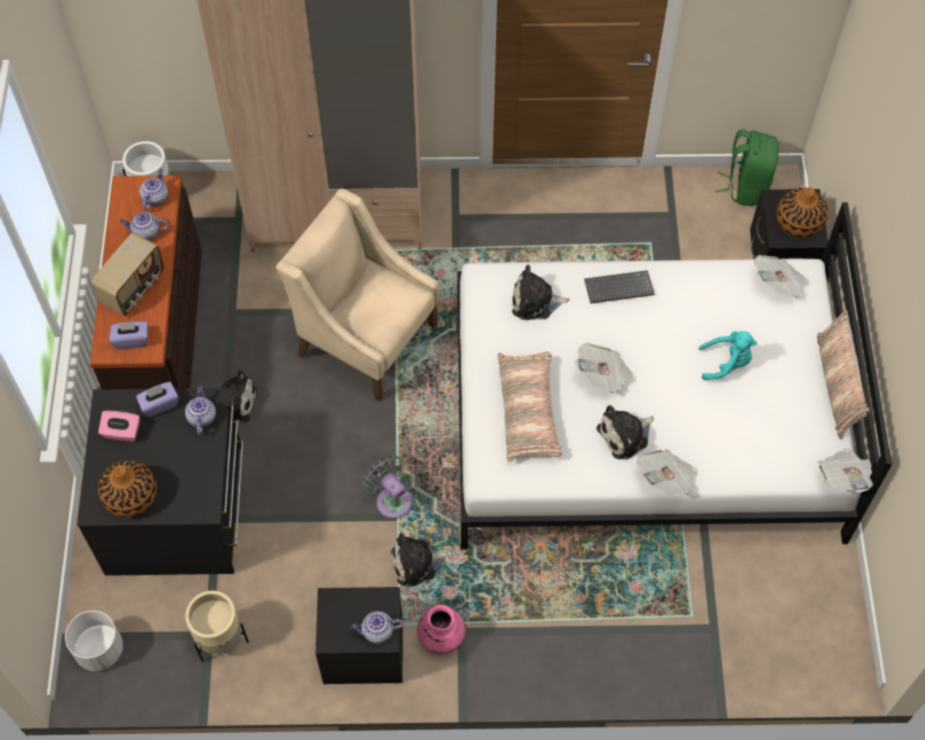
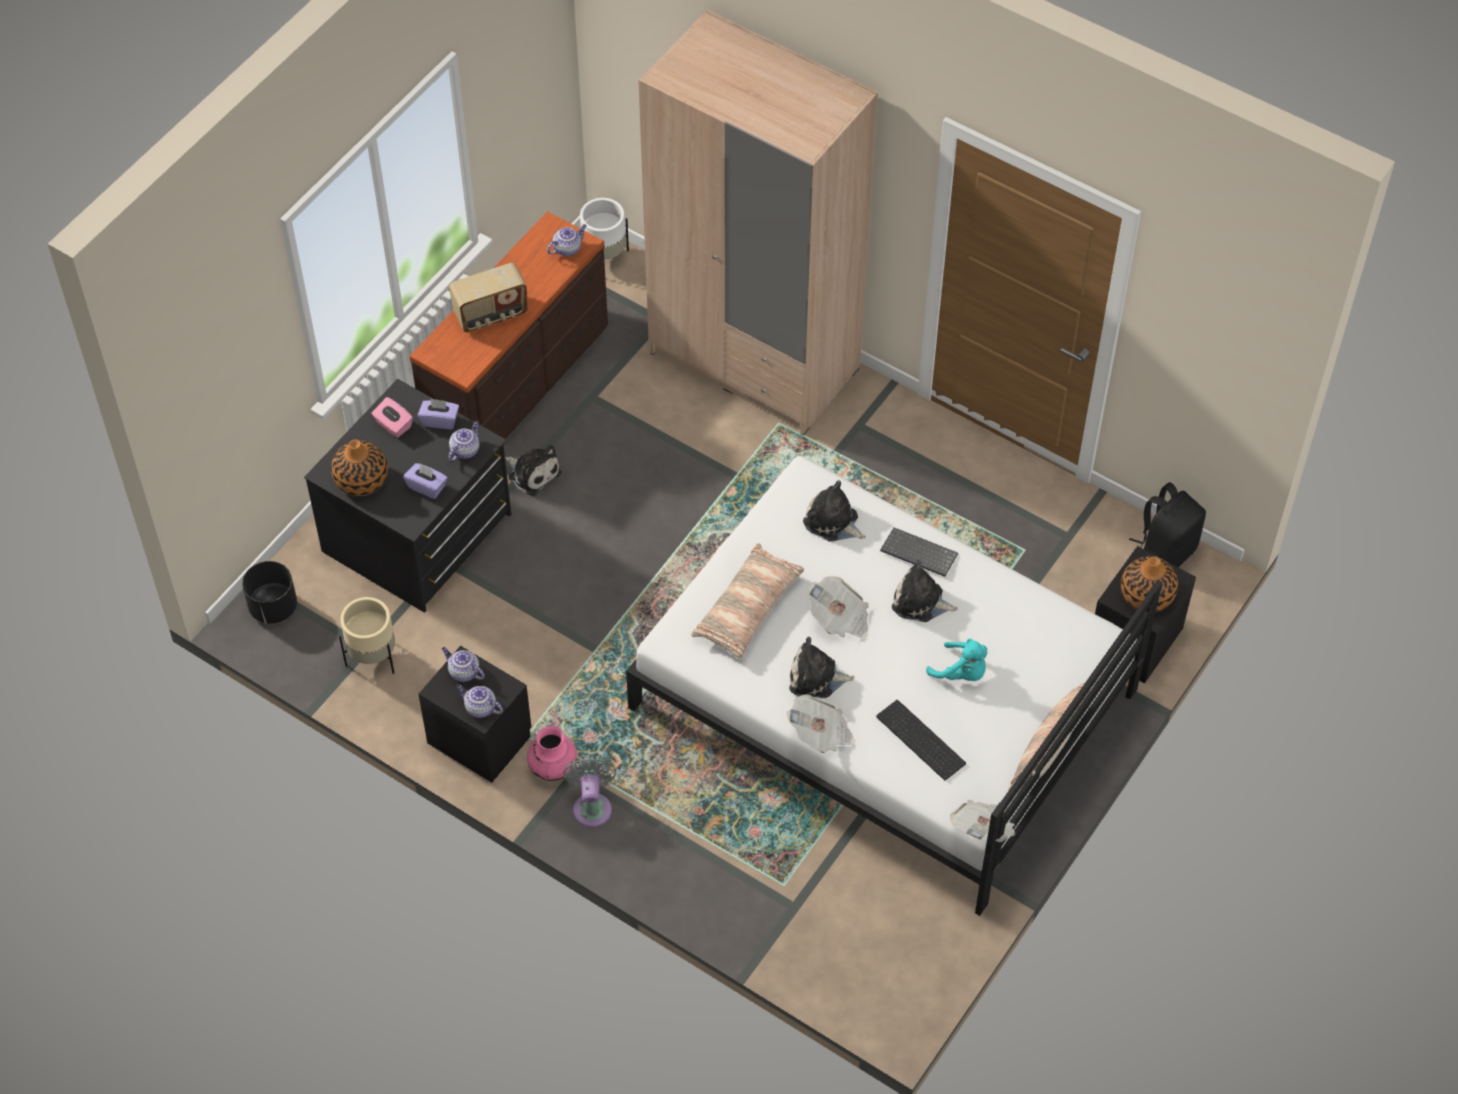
camera: 35 degrees right, 5 degrees down
white planter [65,611,123,671] -> black planter [242,561,297,624]
purple tissue box [109,321,148,349] -> purple tissue box moved to [403,463,448,499]
teapot [120,212,168,240] -> teapot moved to [442,647,485,682]
beige armchair [276,188,439,402] -> none
grey fan [362,455,412,519] -> grey fan moved to [564,756,616,828]
plush toy [391,532,449,587] -> plush toy moved to [892,560,958,622]
green backpack [716,129,779,206] -> black backpack [1129,482,1206,568]
newspaper [754,255,809,298] -> none
none -> keyboard [876,700,966,780]

